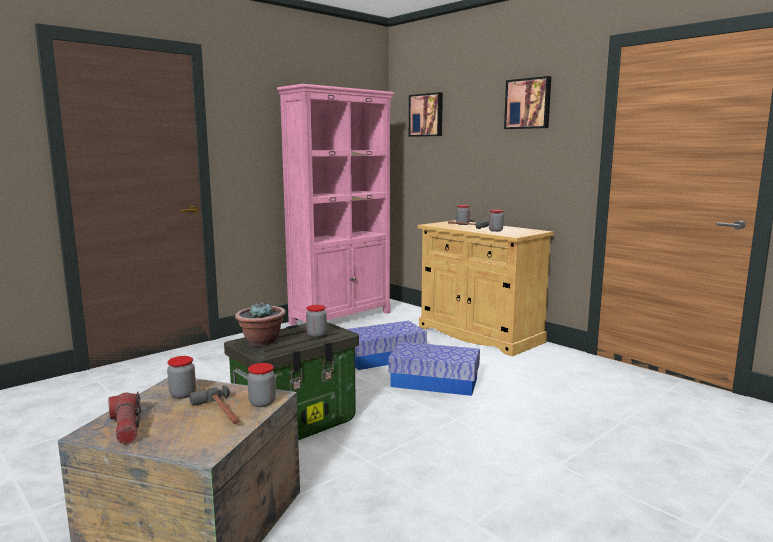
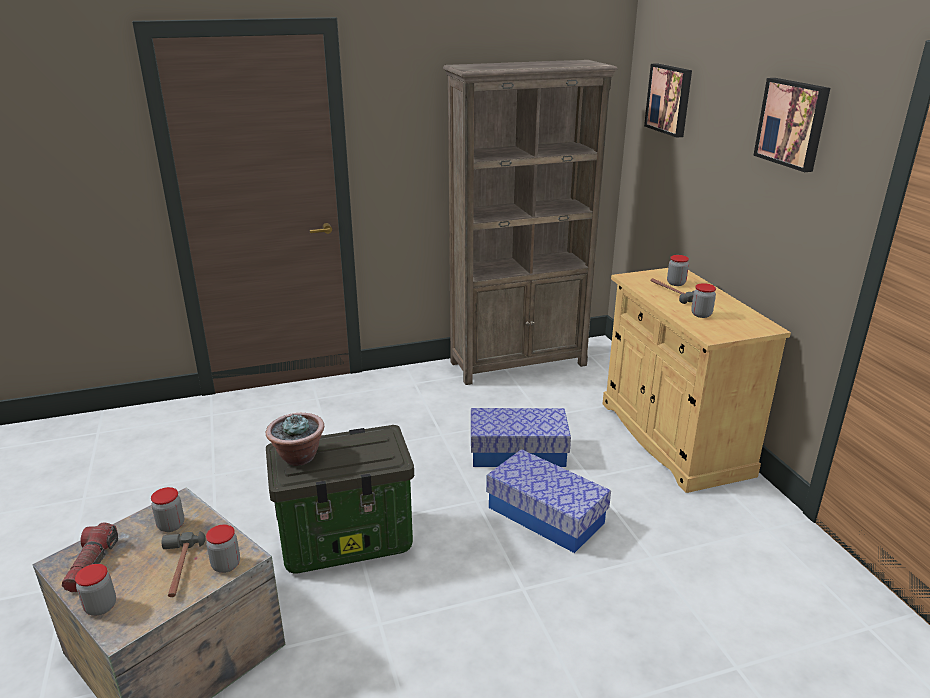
camera: 25 degrees right, 15 degrees up
pink bookcase [277,84,394,325] -> brown bookcase [443,60,618,385]
jar [306,305,327,337] -> jar moved to [75,564,116,616]

